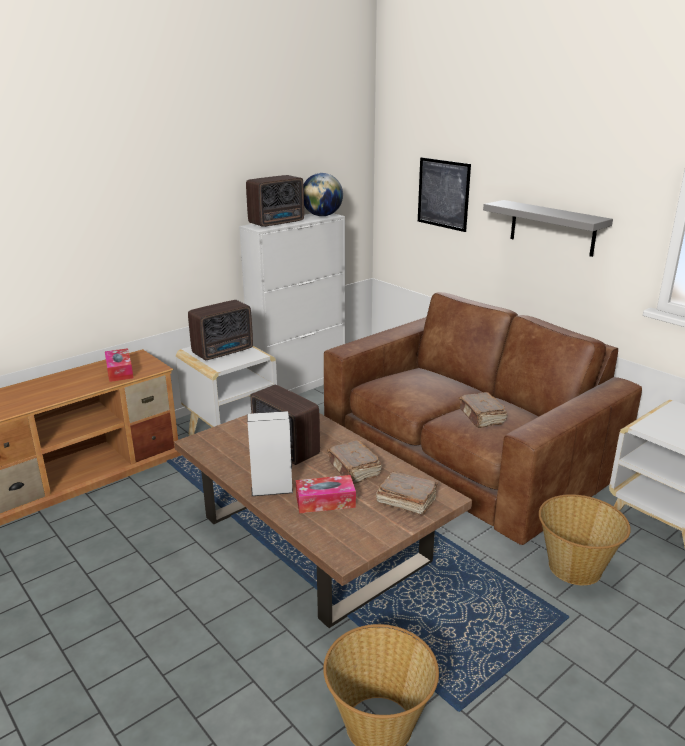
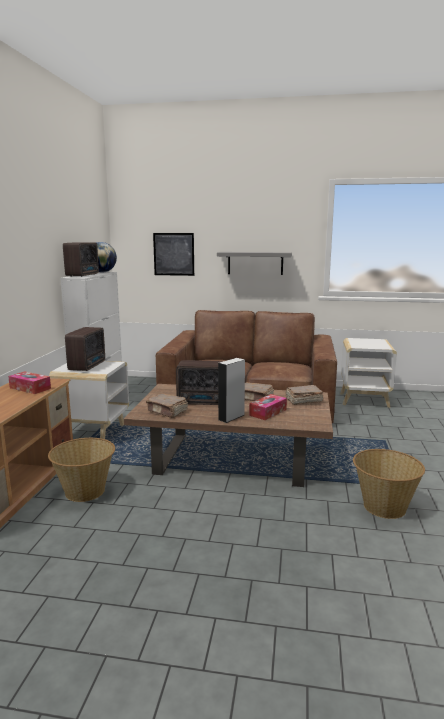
camera: 40 degrees left, 10 degrees down
brown book [459,392,507,428] -> brown book moved to [146,393,188,418]
basket [539,494,631,585] -> basket moved to [48,438,115,502]

